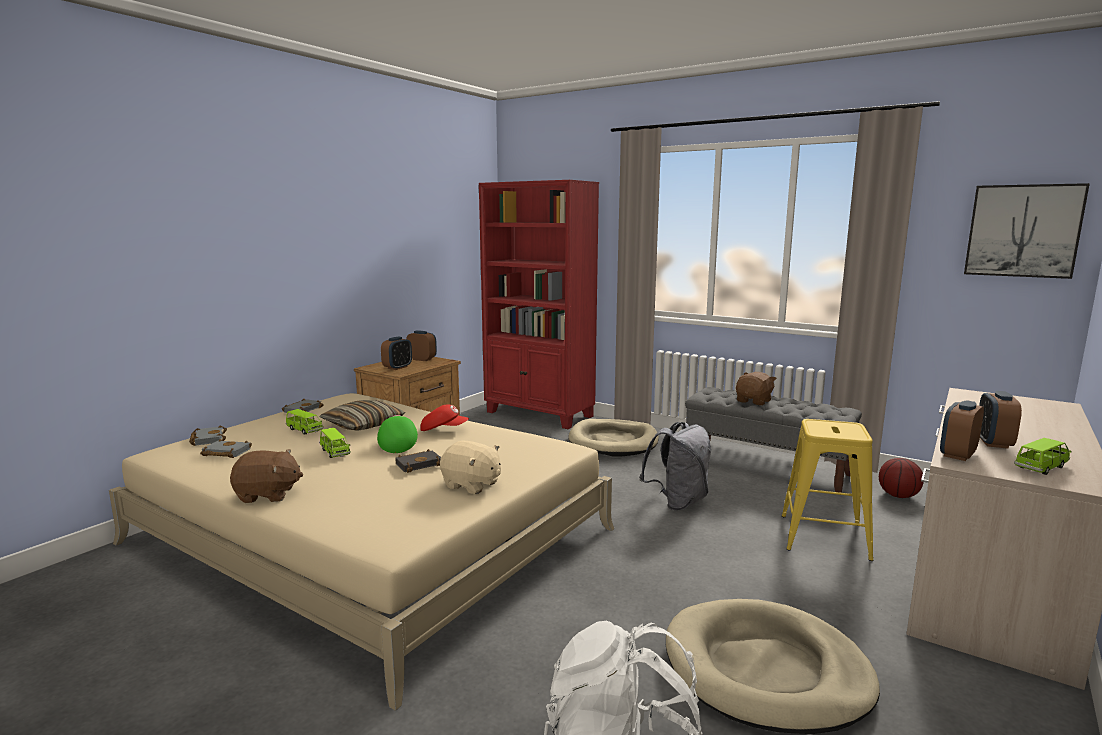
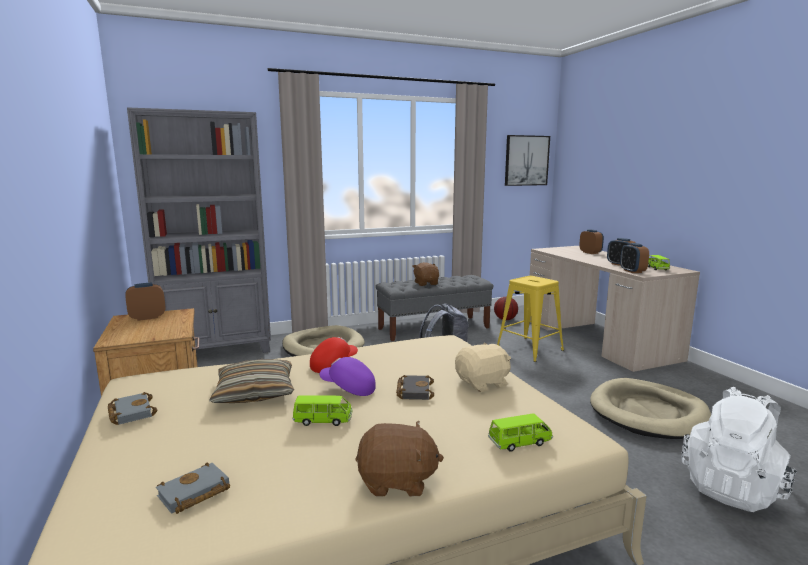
camera: 55 degrees left, 0 degrees up
grey book [189,425,227,446] -> none
brown plush toy [230,449,303,503] -> brown plush toy turned 60 degrees clockwise [355,421,444,497]
green toy car [286,409,323,435] -> green toy car moved to [488,413,553,452]
green cap [377,415,418,453] -> purple cap [320,357,376,396]
alarm clock [381,336,412,370] -> alarm clock moved to [579,229,604,254]
red bookcase [479,180,599,429] -> grey bookcase [127,107,271,353]

